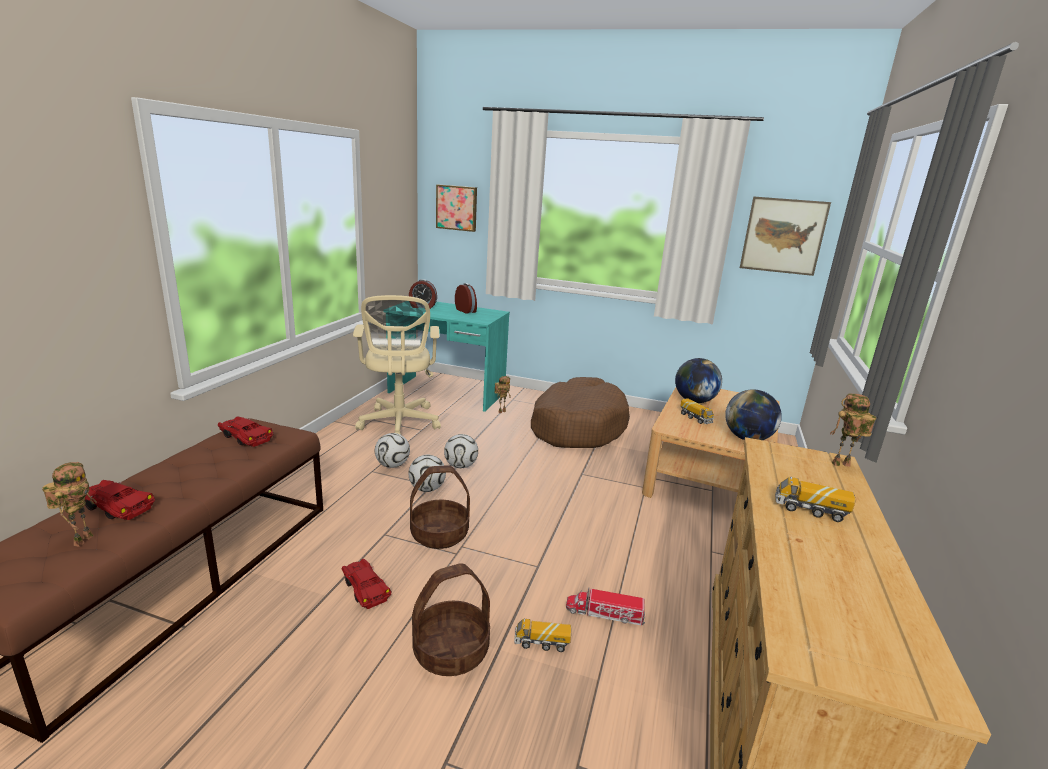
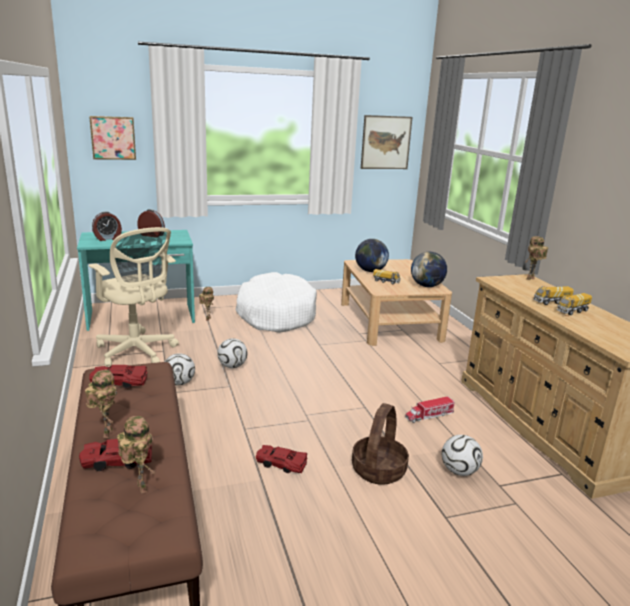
camera: 35 degrees left, 0 degrees up
football [409,455,446,492] -> football moved to [442,435,483,476]
basket [410,465,470,549] -> none
toy truck [514,619,571,652] -> toy truck moved to [557,293,592,315]
brown dog bed [531,377,630,448] -> white dog bed [235,272,317,333]
none -> toy robot [85,370,117,438]

